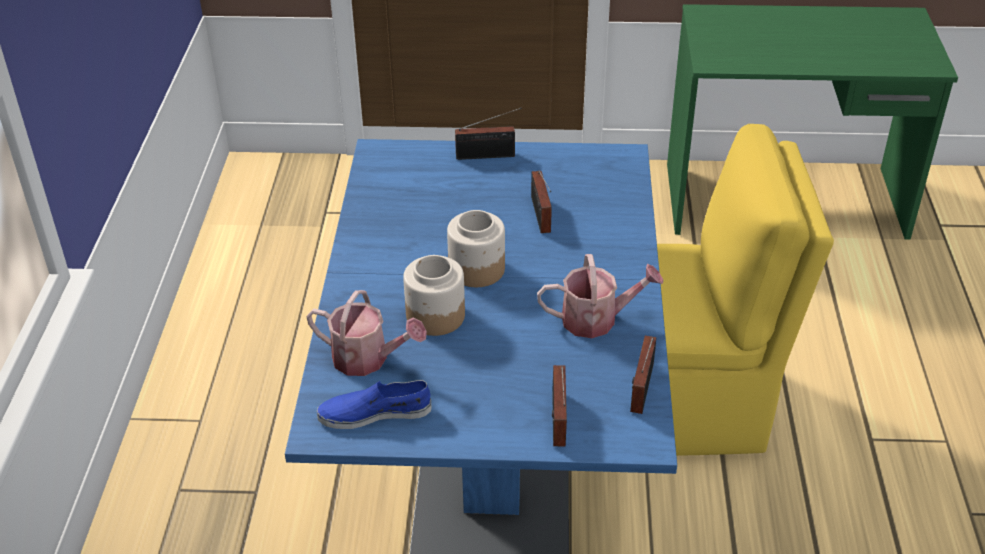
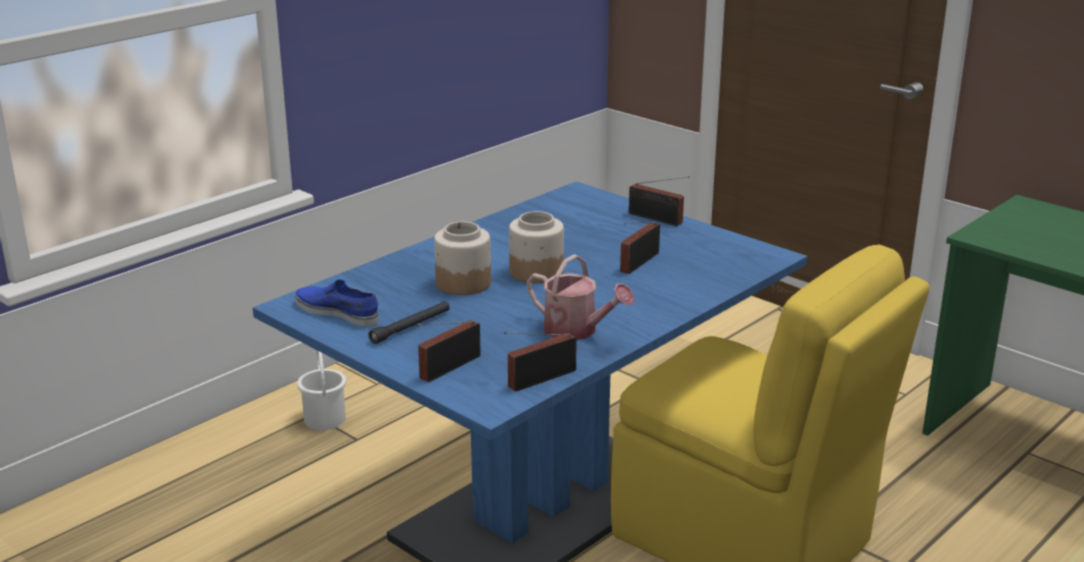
camera: 40 degrees right, 15 degrees down
watering can [306,290,427,376] -> none
none -> white bucket [297,350,346,430]
none -> black flashlight [369,301,450,344]

